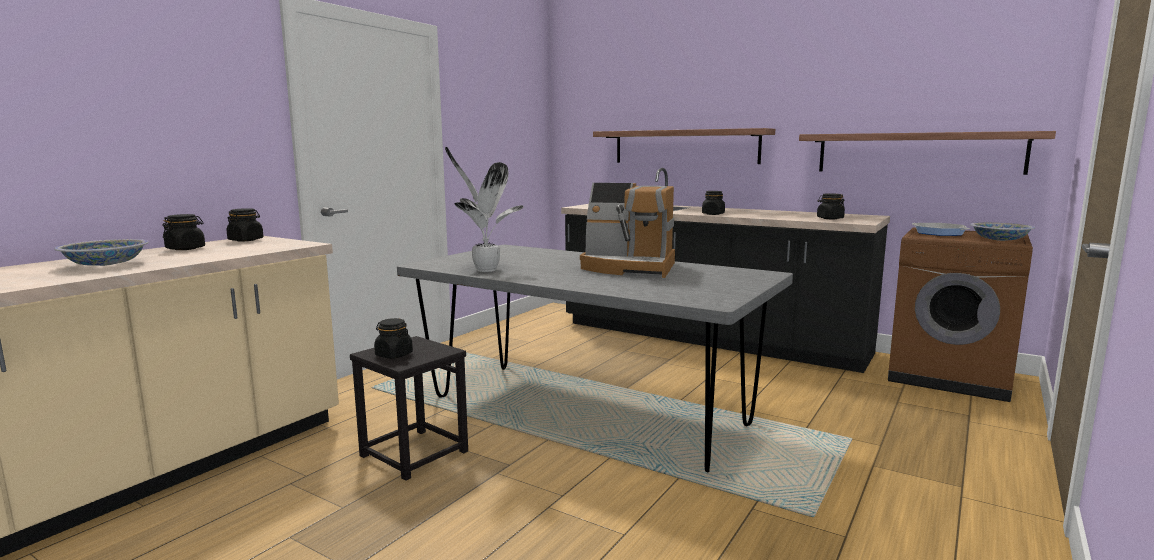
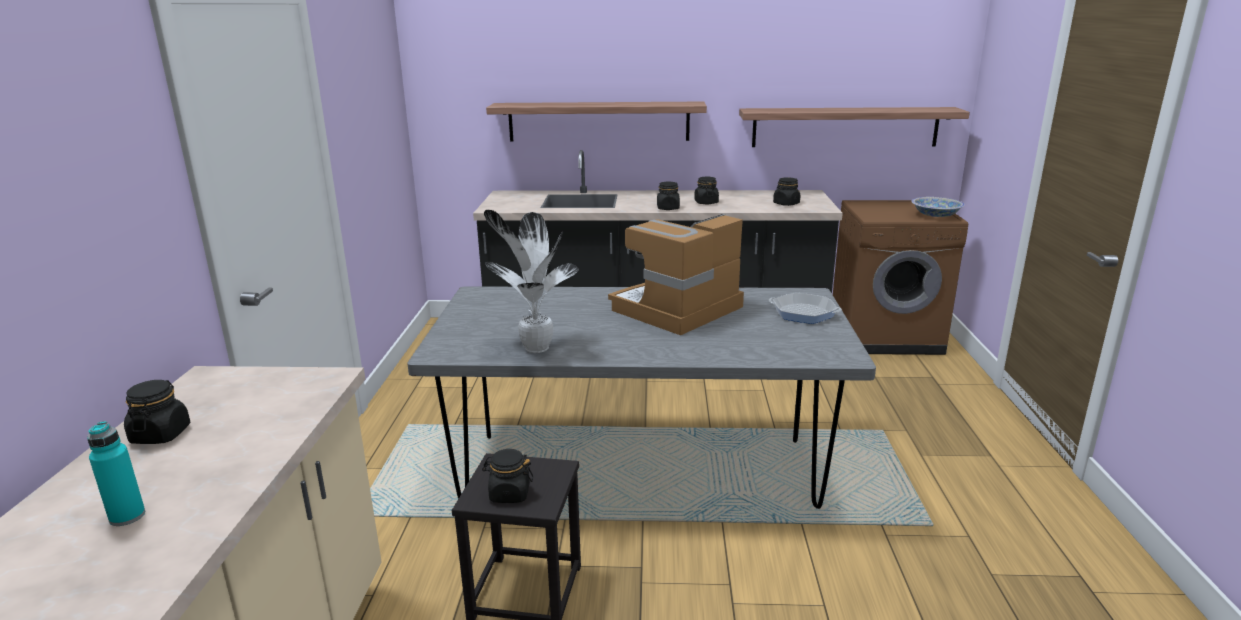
camera: 30 degrees left, 10 degrees up
bowl [54,239,148,266] -> turquoise bottle [87,421,145,526]
black jar [226,208,264,242] -> black jar moved to [694,177,719,204]
coffee machine [580,183,675,278] -> coffee machine turned 150 degrees clockwise [608,214,744,335]
frying pan [912,223,970,236] -> frying pan moved to [769,292,842,324]

